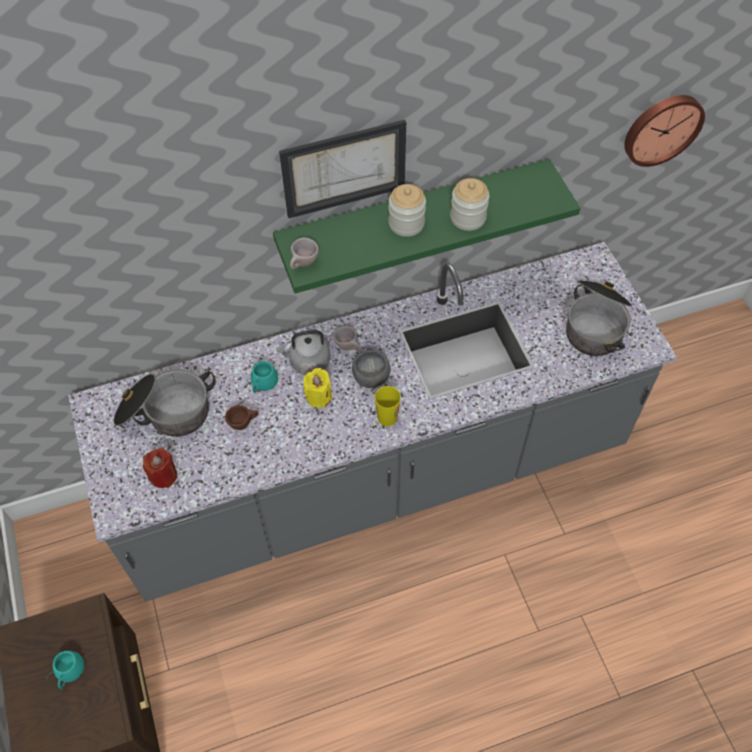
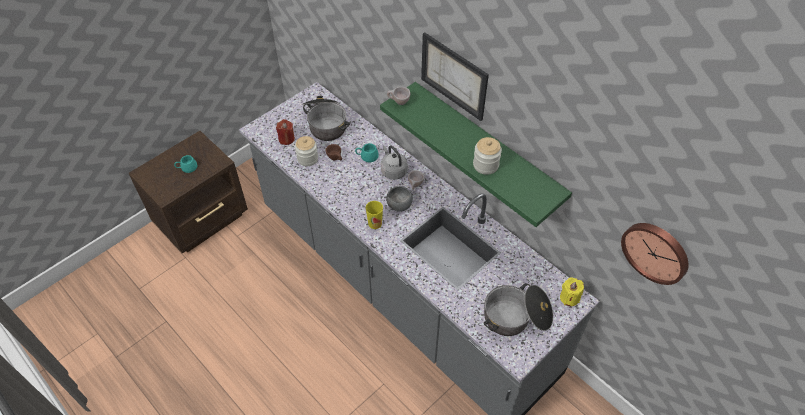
camera: 65 degrees right, 5 degrees down
yellow candle [303,368,332,408] -> yellow candle moved to [560,277,584,306]
jar [388,184,426,237] -> jar moved to [295,136,318,166]

